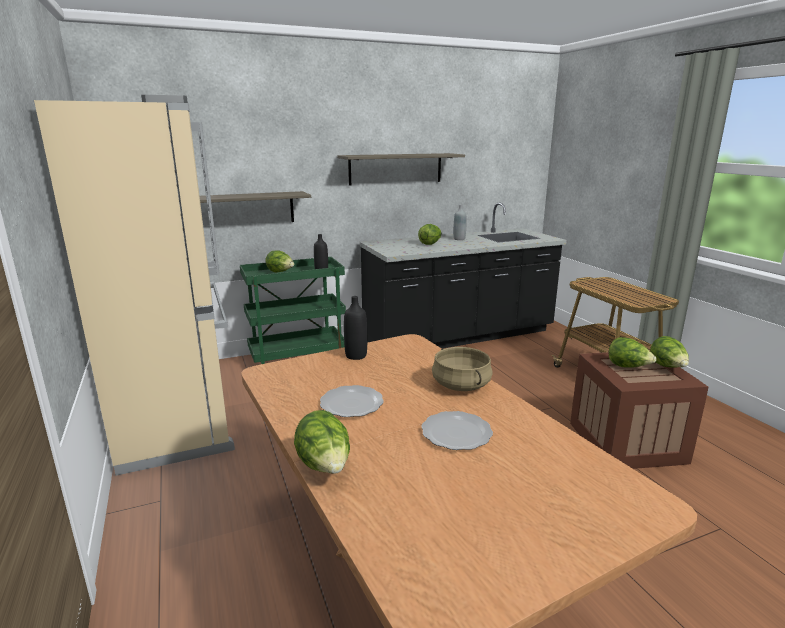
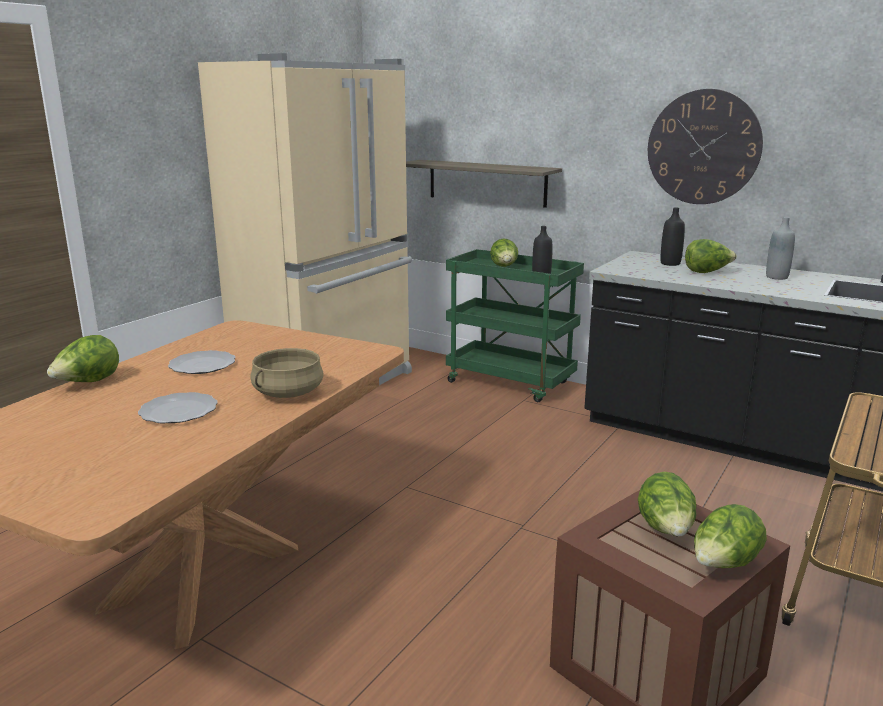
camera: 55 degrees right, 0 degrees up
shelf [337,153,465,185] -> wall clock [648,89,763,204]
black bottle [344,296,367,360] -> black bottle moved to [660,207,685,266]

